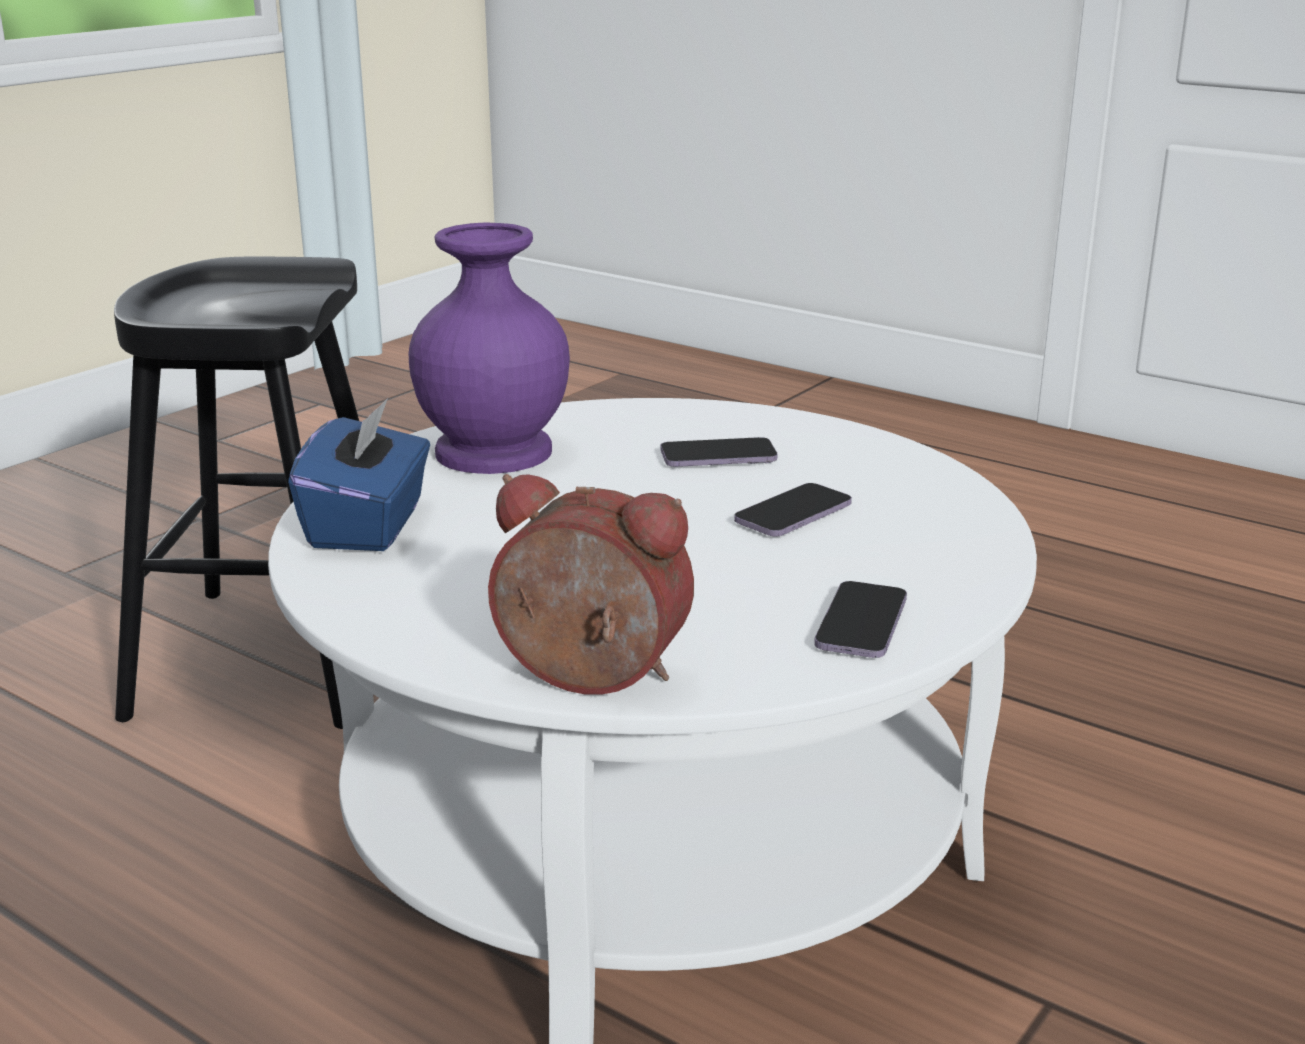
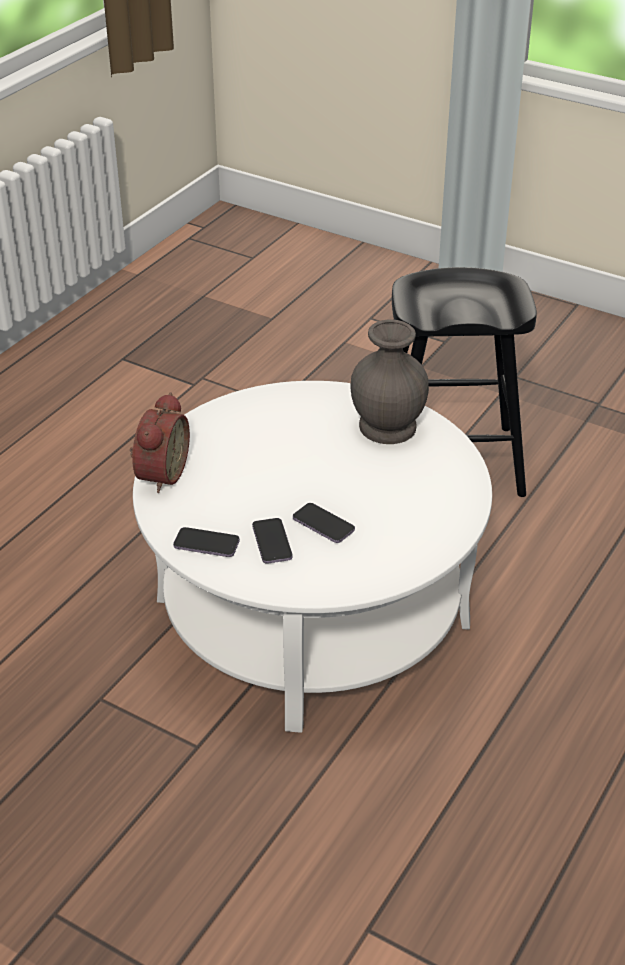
camera: 85 degrees right, 15 degrees up
blue tissue box [288,398,430,551] -> none
purple vase [409,222,570,474] -> grey vase [350,319,429,444]
phone [661,437,777,467] -> phone moved to [252,518,293,564]

